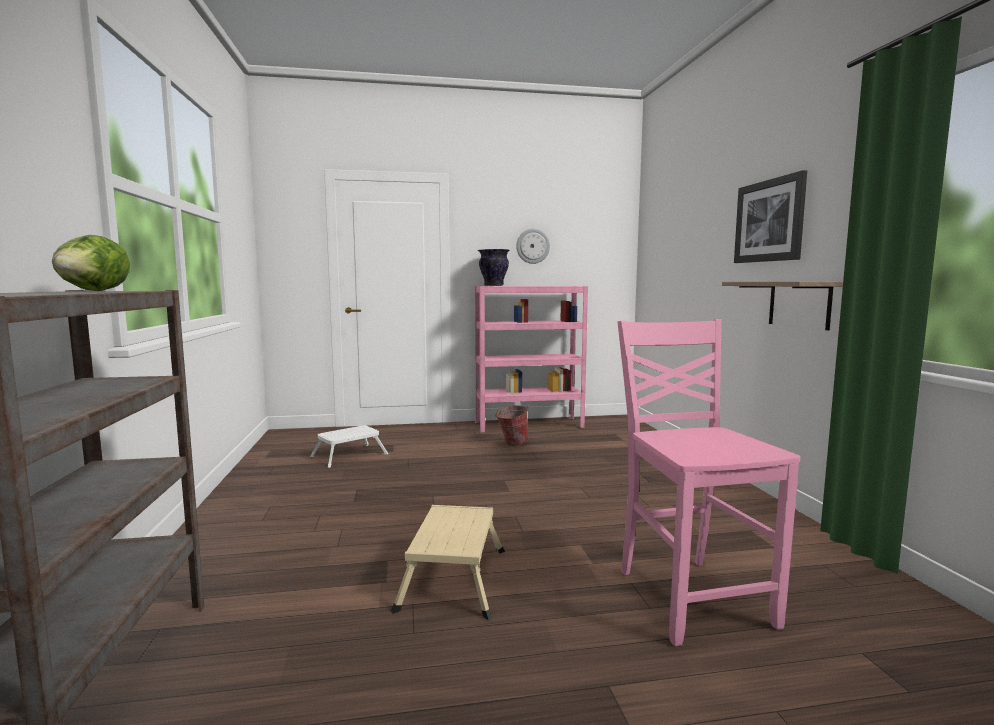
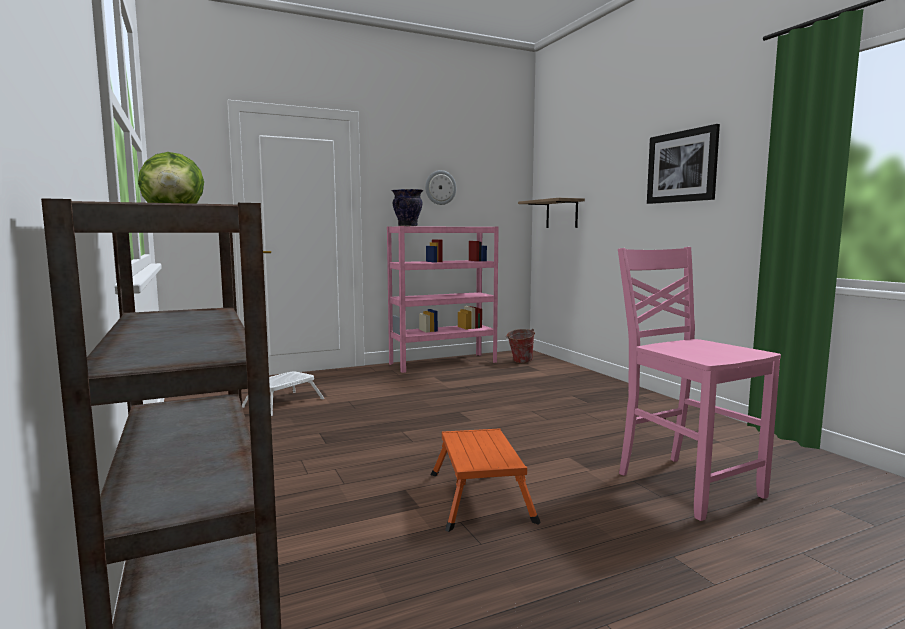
camera: 15 degrees left, 0 degrees up
beige step ladder [391,505,505,620] -> orange step ladder [430,428,541,532]
bucket [495,405,529,446] -> bucket moved to [507,329,535,363]
shelf [722,282,843,331] -> shelf moved to [518,198,585,228]

